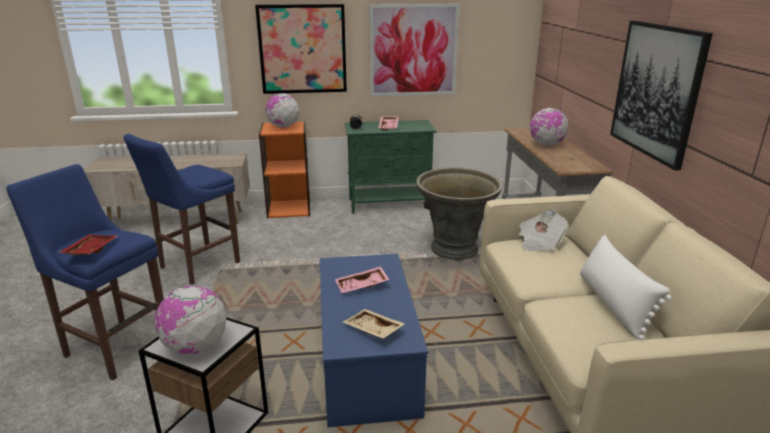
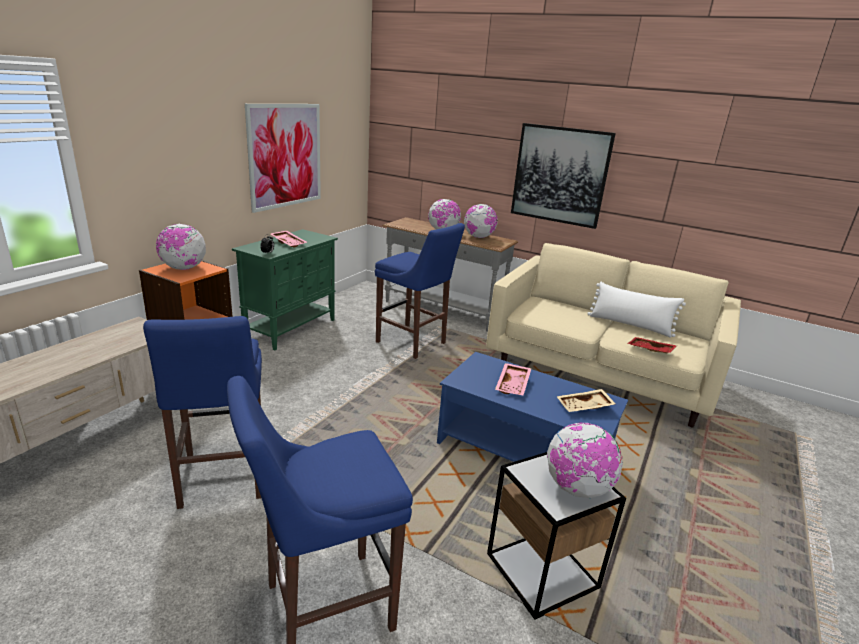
camera: 55 degrees left, 0 degrees up
red tray [58,234,117,255] -> red tray moved to [627,337,677,354]
picture [255,4,347,94] -> none
grey planter [416,167,503,260] -> blue stool [375,223,465,359]
newspaper [519,210,569,251] -> none
none -> globe [464,204,498,238]

